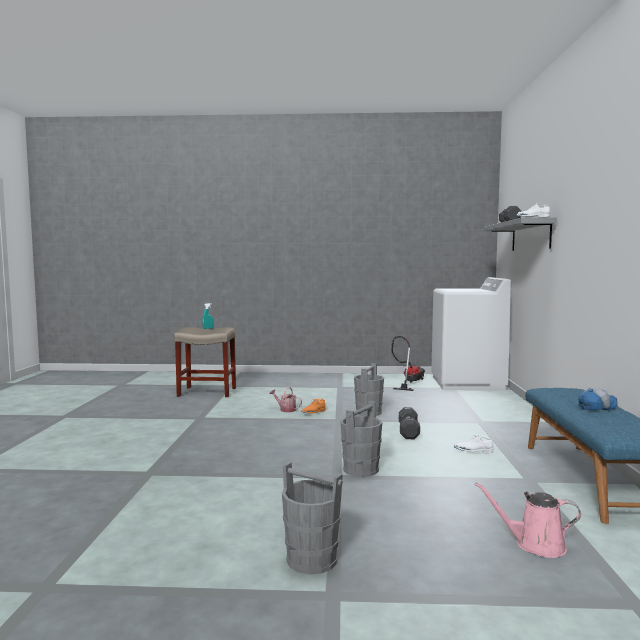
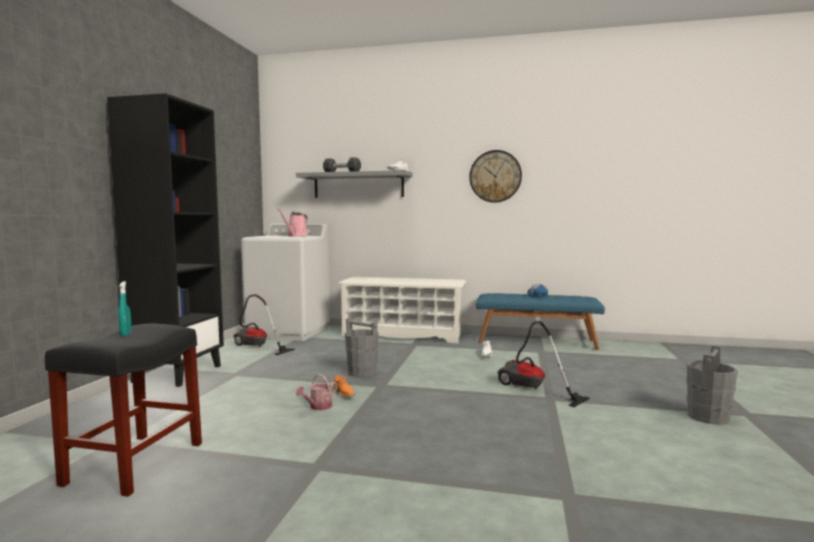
camera: 80 degrees left, 0 degrees up
beige stool [174,327,236,397] -> black stool [45,324,202,497]
grey bucket [341,401,382,477] -> vacuum cleaner [498,321,590,407]
black dumbbell [399,407,420,439] -> none
pink watering can [475,482,581,558] -> pink watering can moved to [277,209,308,237]
none -> black bookcase [107,93,224,387]
none -> white shoe rack [339,277,466,343]
none -> wall clock [469,150,522,203]

